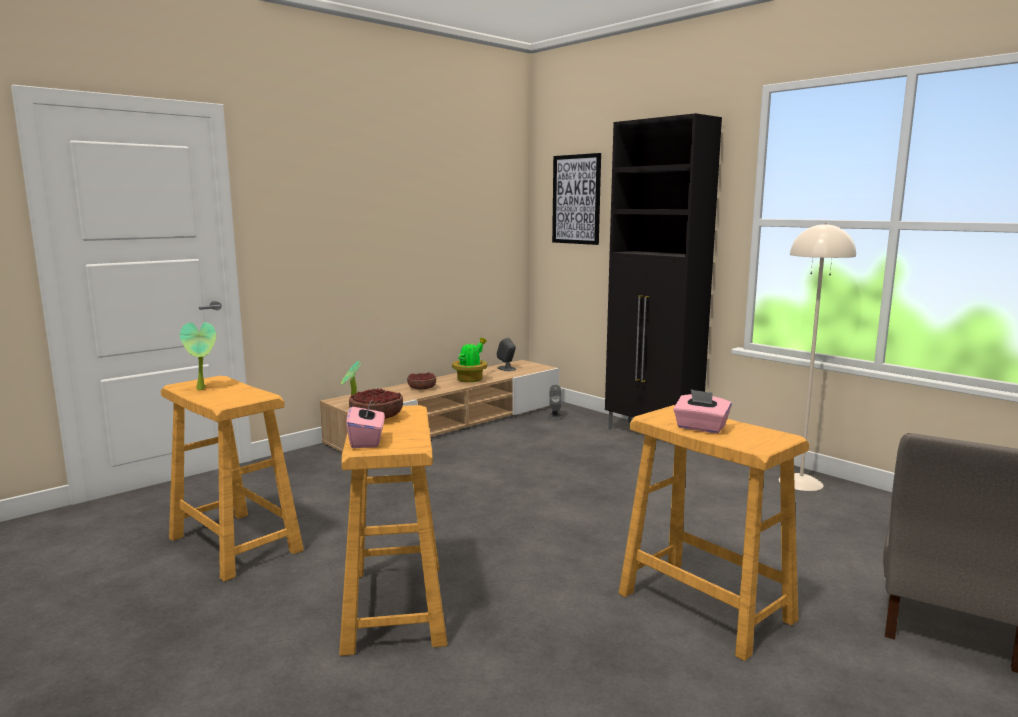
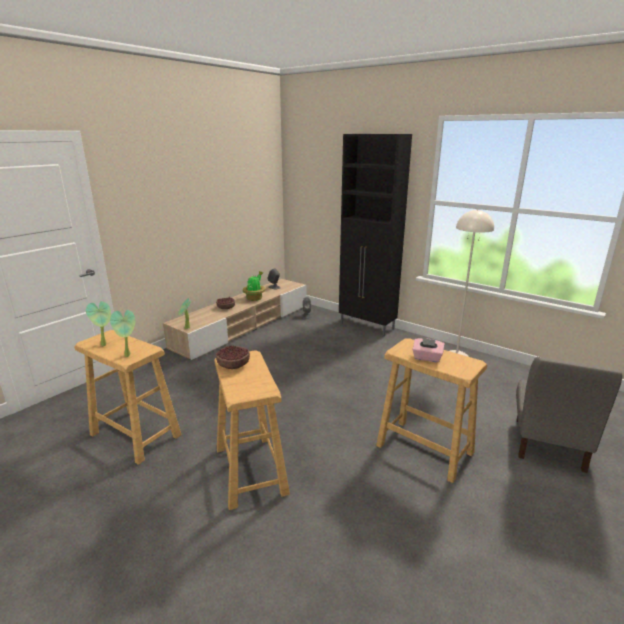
camera: 10 degrees left, 10 degrees up
pink tissue box [346,399,385,448] -> none
picture [552,153,601,245] -> none
none -> potted plant [110,310,136,357]

